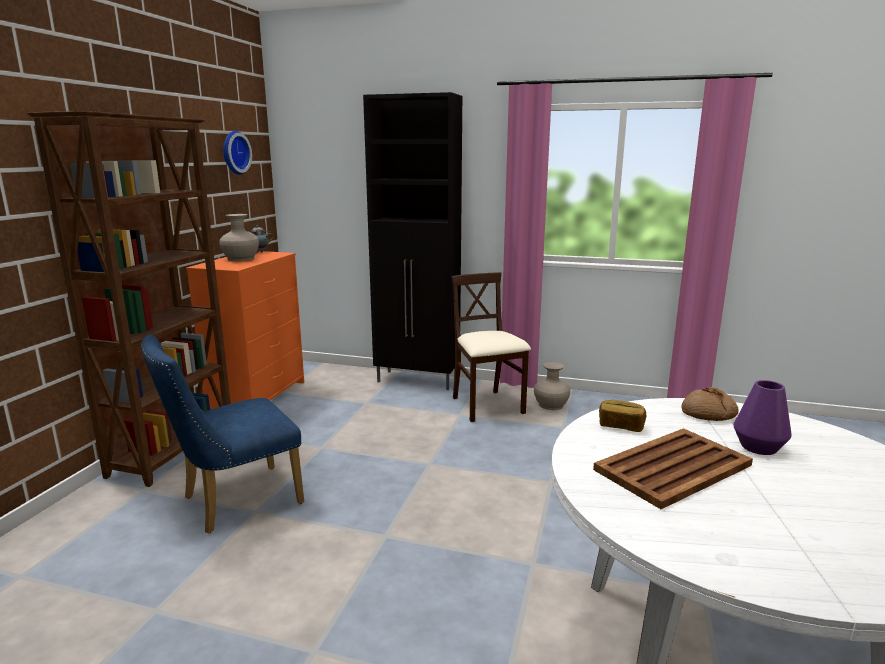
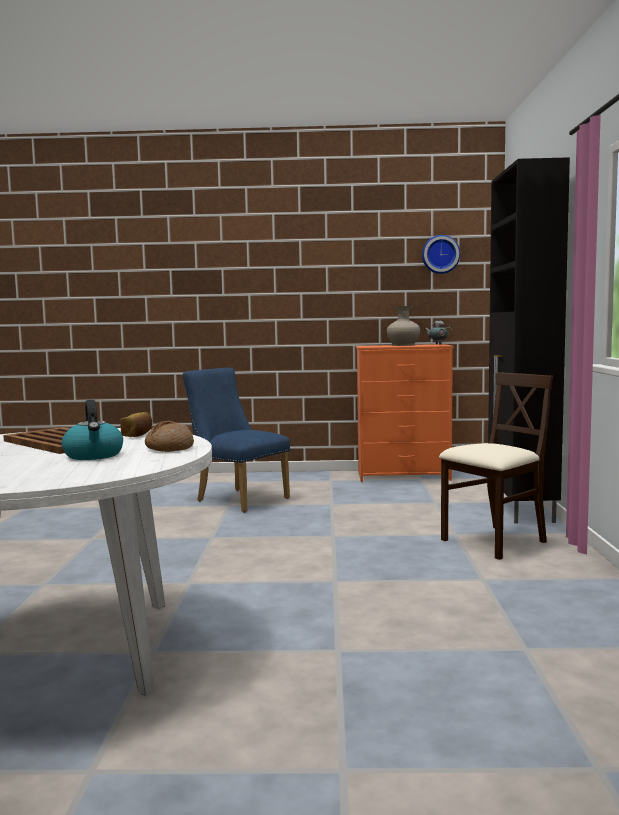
camera: 75 degrees right, 10 degrees down
brown bookcase [27,111,231,487] -> none
beige vase [534,362,570,410] -> none
purple vase [734,380,792,455] -> kettle [61,399,123,460]

